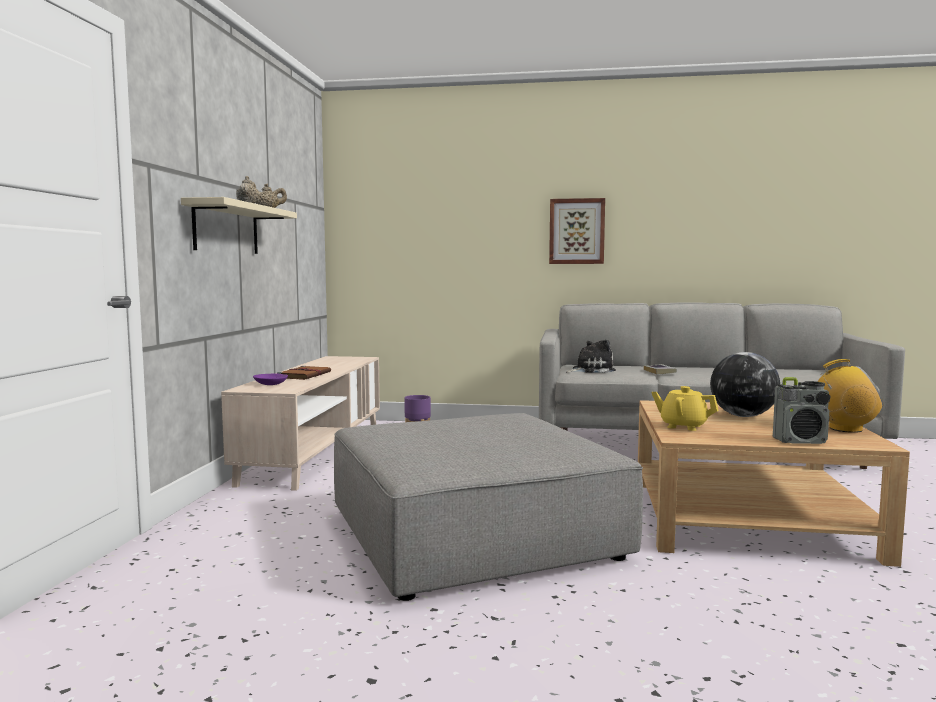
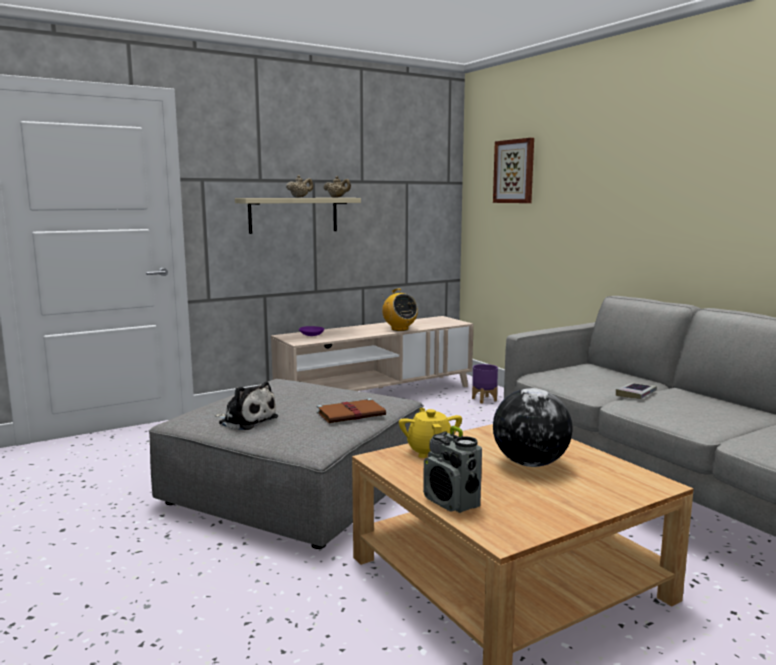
camera: 50 degrees right, 5 degrees up
brown book [277,366,331,380] -> brown book moved to [317,398,386,423]
picture [549,198,605,264] -> picture moved to [493,138,534,203]
plush toy [566,340,616,373] -> plush toy moved to [215,382,278,430]
radio [818,359,883,433] -> radio moved to [382,289,418,331]

